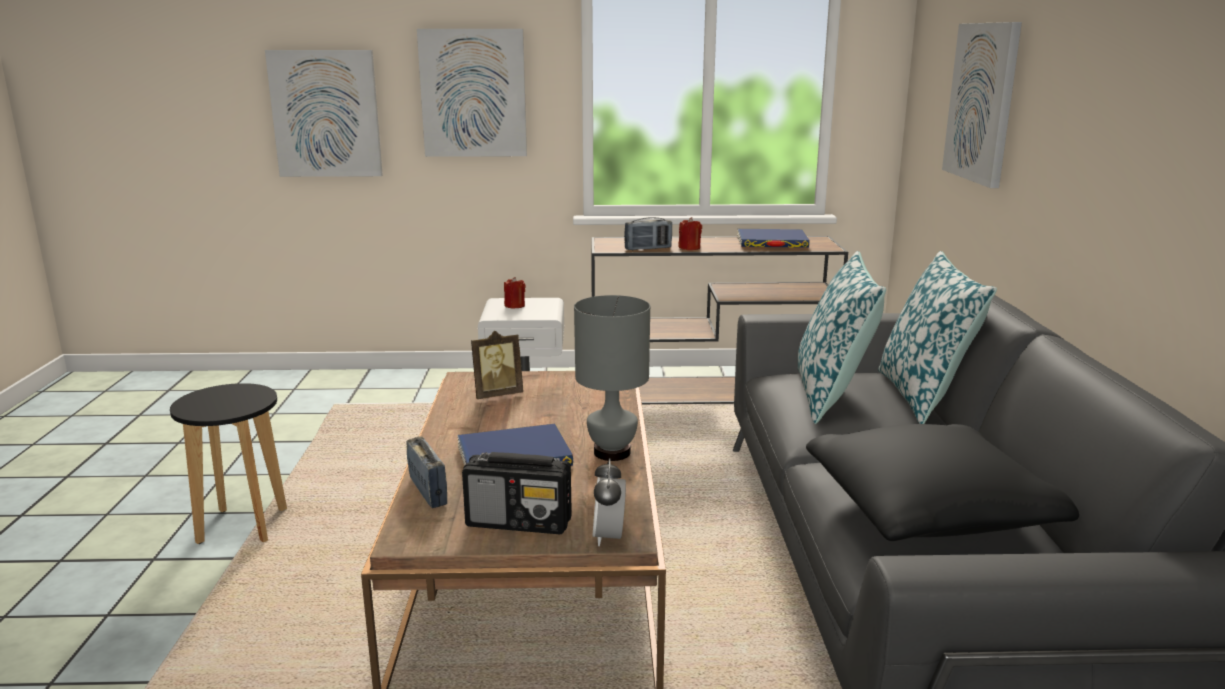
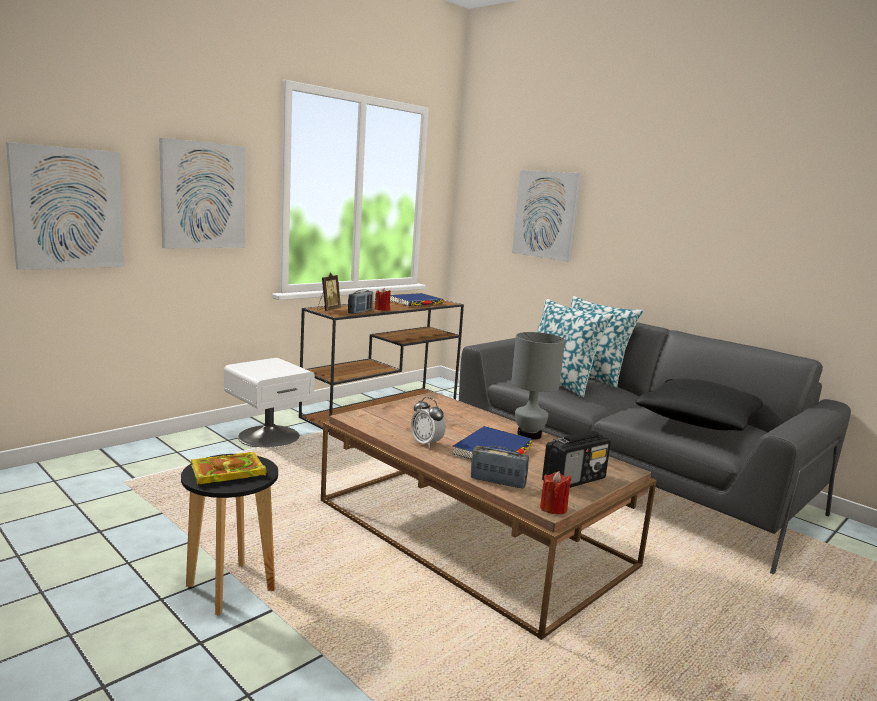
camera: 45 degrees left, 5 degrees down
picture frame [471,331,523,399] -> picture frame moved to [317,273,341,311]
red candle [504,277,526,309] -> red candle moved to [540,471,571,514]
alarm clock [593,458,626,546] -> alarm clock moved to [411,397,446,448]
none -> book [191,452,266,485]

